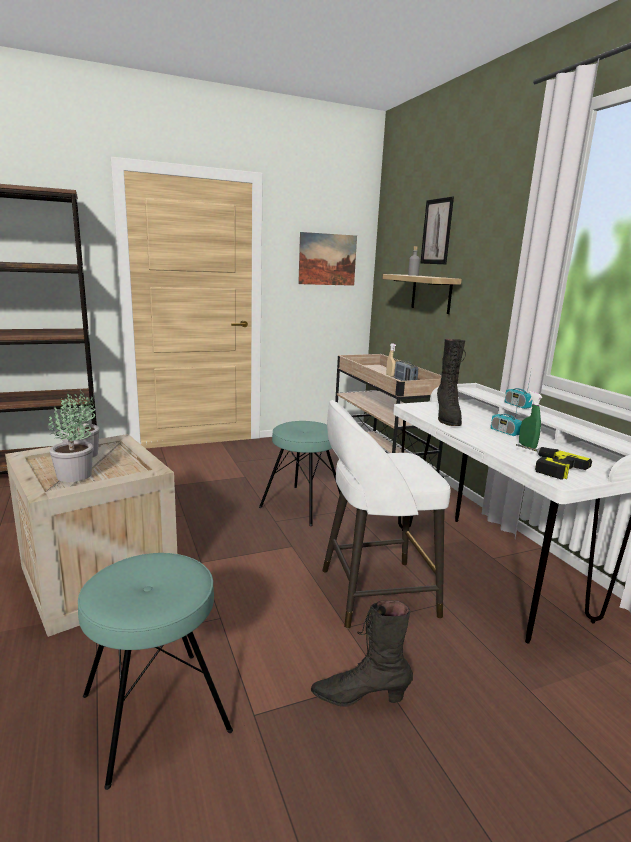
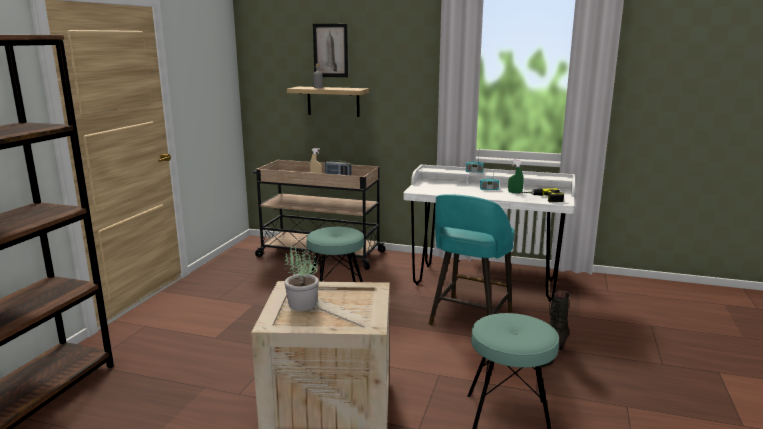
camera: 50 degrees left, 0 degrees up
potted plant [48,407,93,482] -> none
picture [298,232,357,286] -> none
white stool [322,400,450,629] -> turquoise stool [429,194,514,325]
black boot [437,339,466,426] -> none

